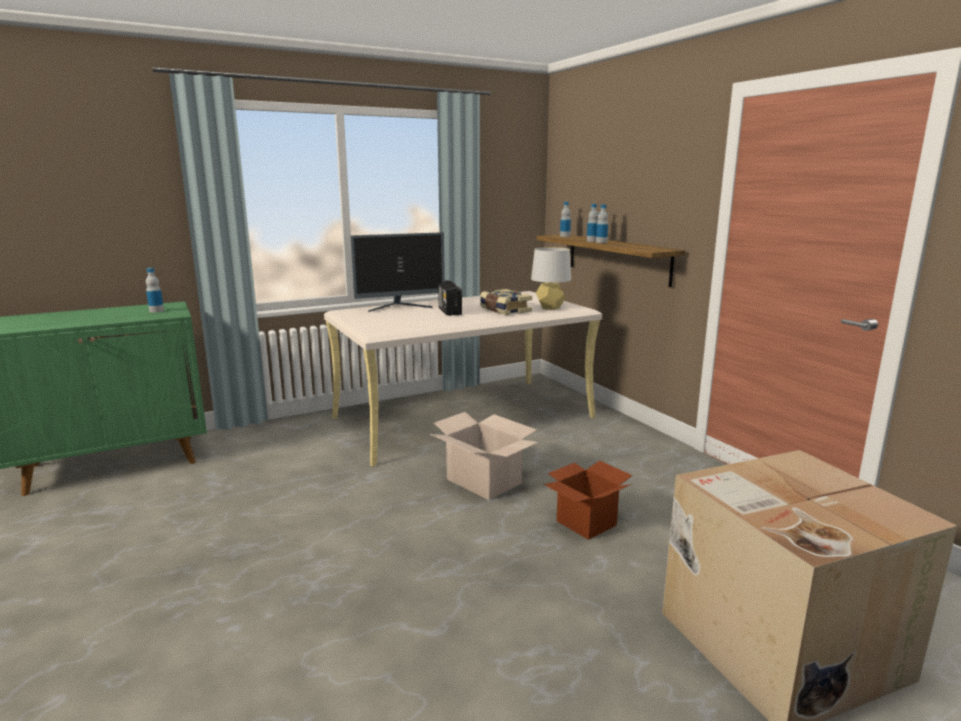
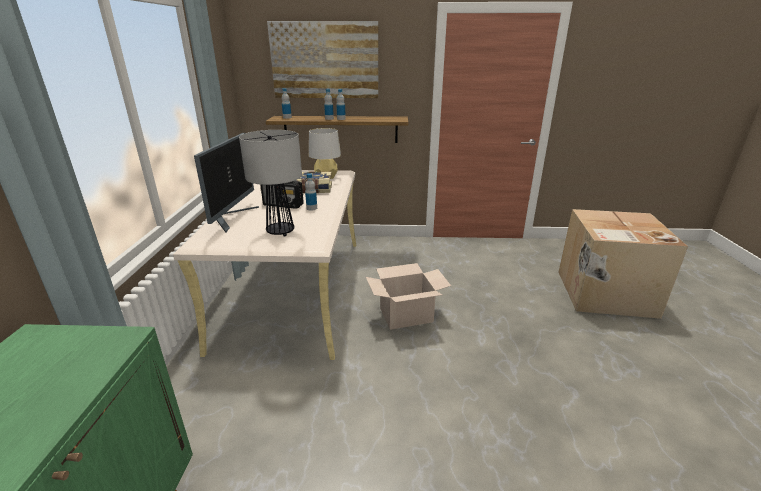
camera: 60 degrees left, 10 degrees up
bottle [146,268,164,313] -> bottle moved to [305,173,317,211]
cardboard box [544,460,632,540] -> none
none -> table lamp [239,130,302,237]
none -> picture [267,21,378,98]

